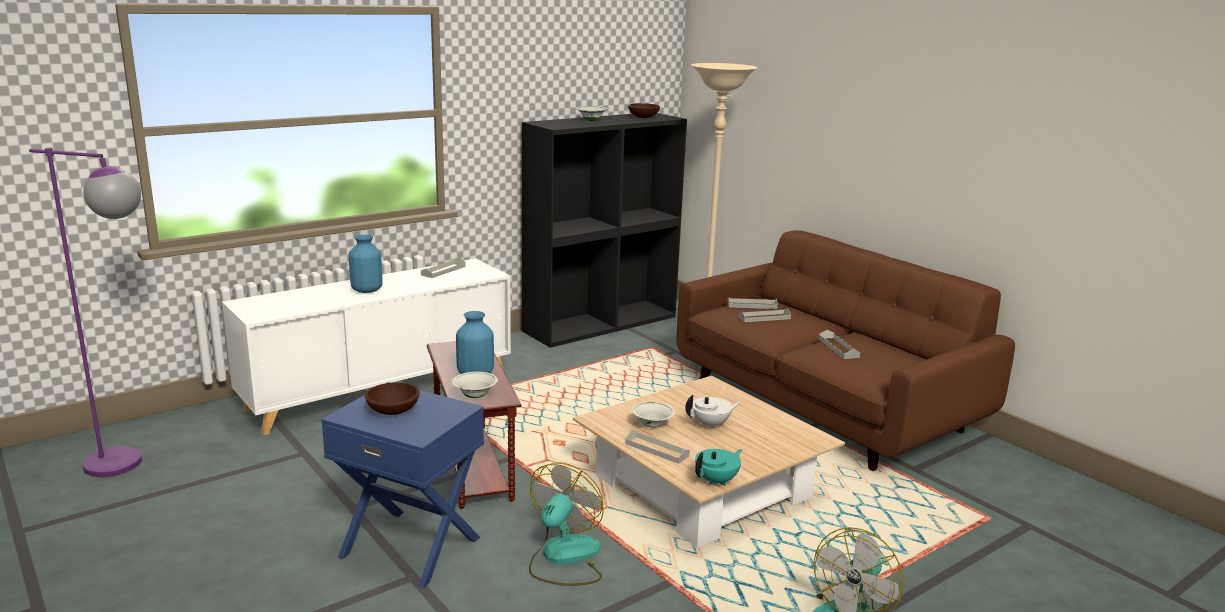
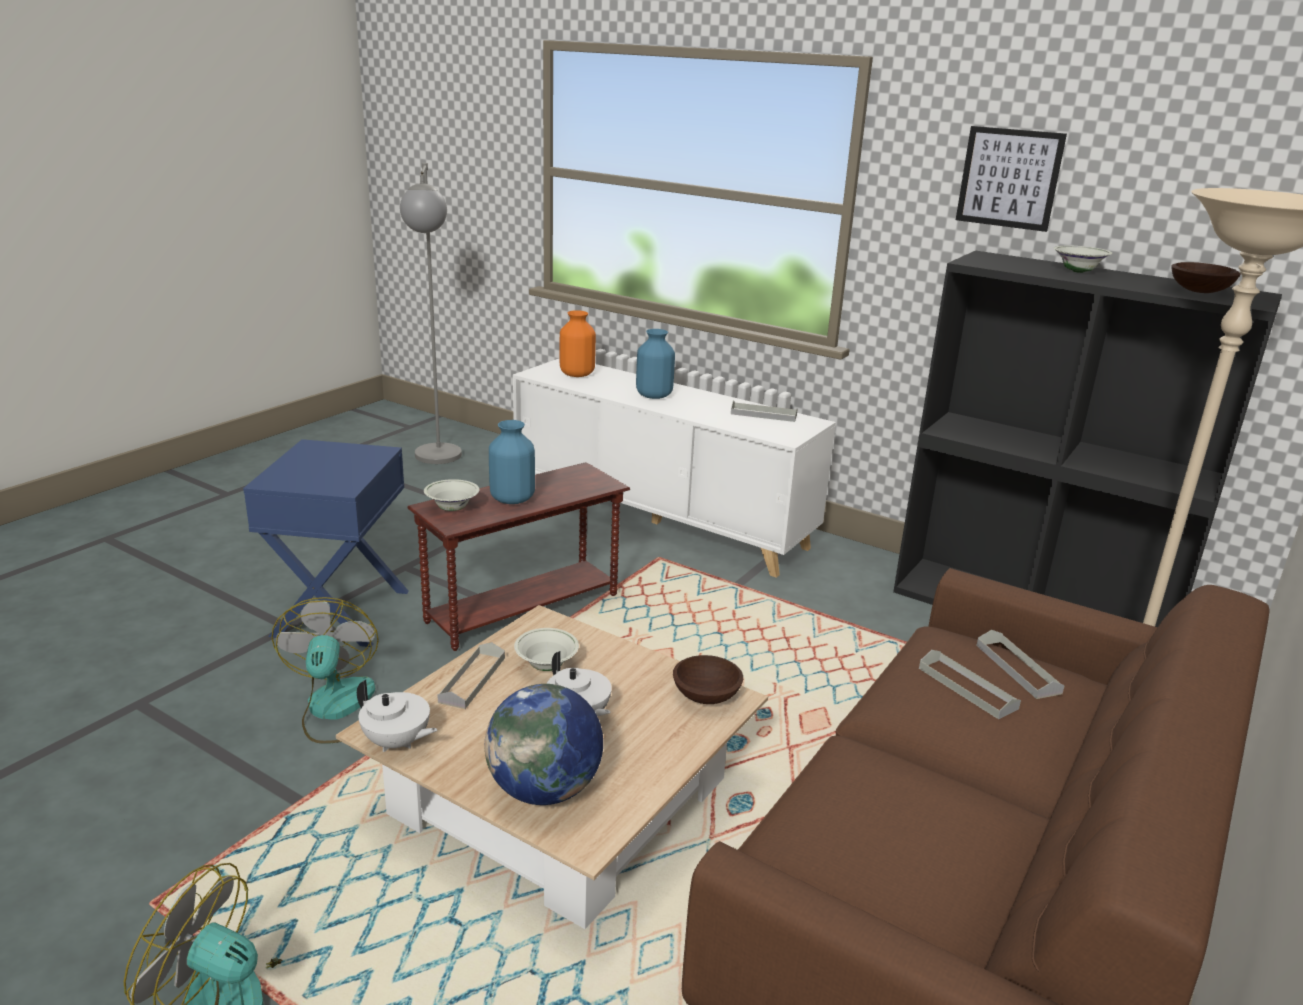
camera: 70 degrees right, 5 degrees up
purple floor lamp [29,148,142,477] -> grey floor lamp [400,163,462,464]
brown bowl [365,383,420,415] -> brown bowl moved to [673,655,743,704]
fan [529,463,604,586] -> fan turned 105 degrees counterclockwise [271,597,379,743]
turquoise teapot [695,449,742,486] -> white teapot [357,680,437,752]
grey tray [819,330,860,359] -> none
none -> globe [485,684,603,805]
none -> orange vase [560,310,596,377]
none -> picture [956,126,1067,232]

